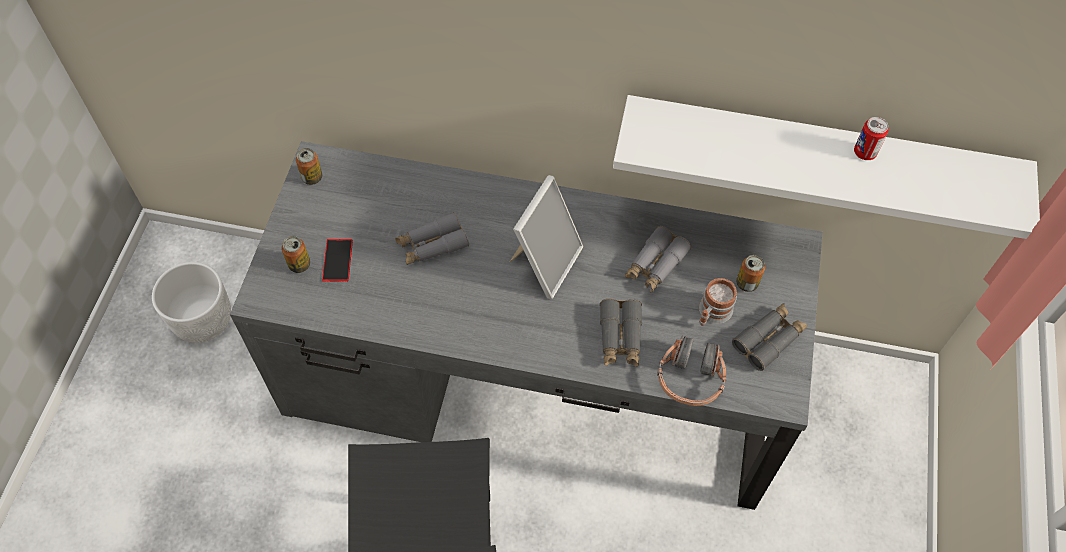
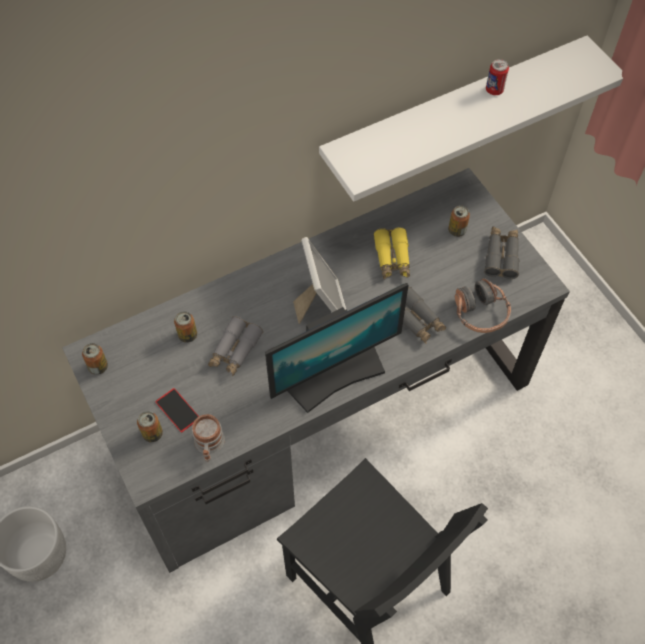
camera: 40 degrees left, 0 degrees up
grey binoculars [625,226,691,293] -> yellow binoculars [373,227,410,279]
mug [699,278,737,326] -> mug moved to [192,414,225,462]
none -> can [174,311,197,343]
none -> monitor [265,283,408,413]

